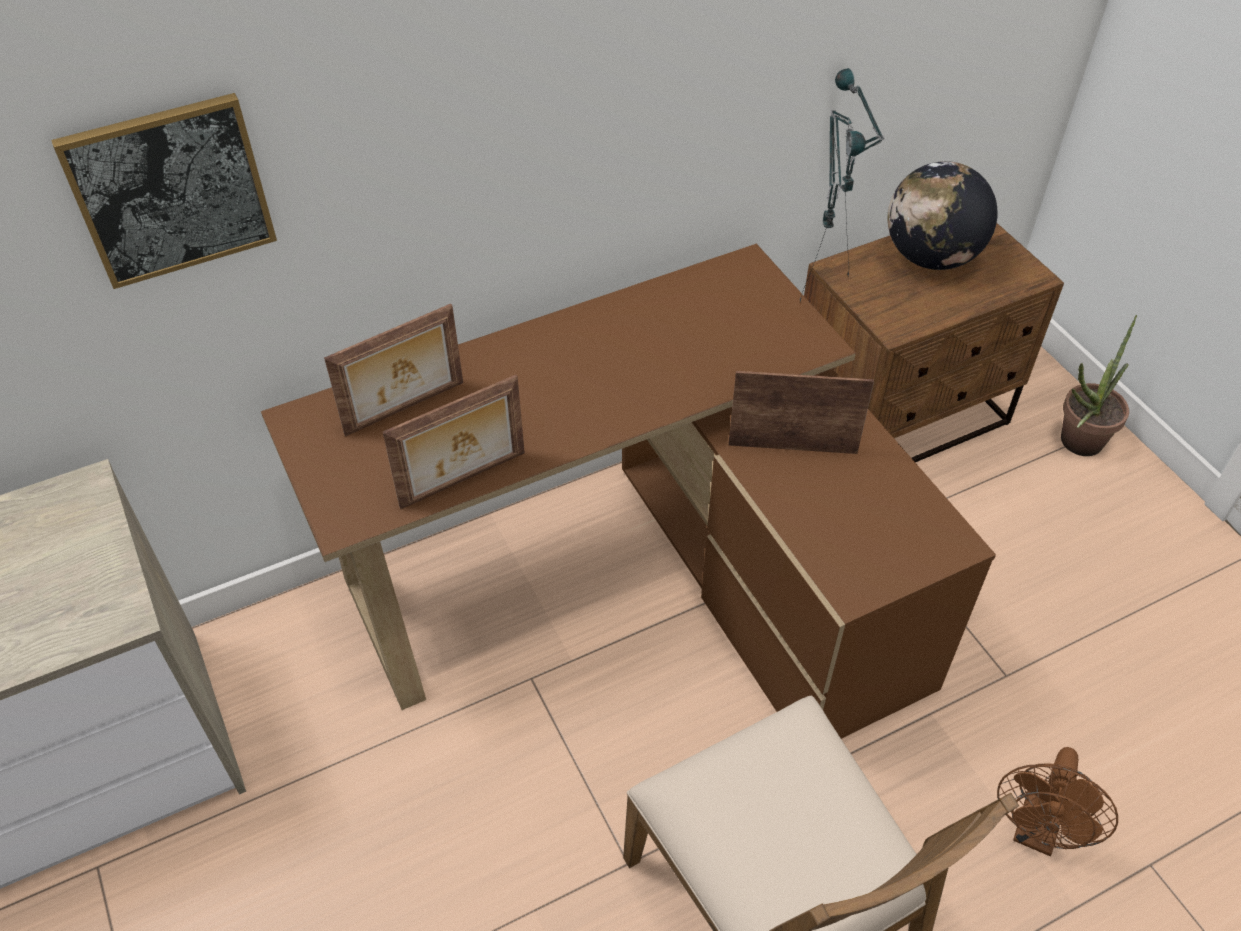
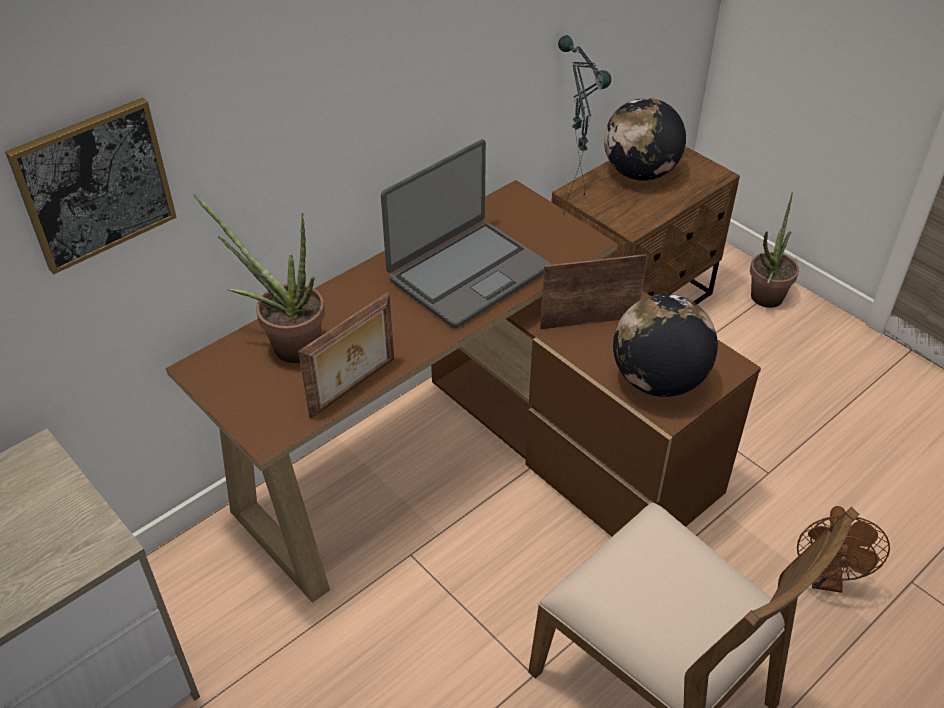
camera: 15 degrees left, 5 degrees down
picture frame [324,304,463,436] -> potted plant [193,195,325,363]
none -> laptop [381,139,550,328]
none -> globe [613,294,718,397]

